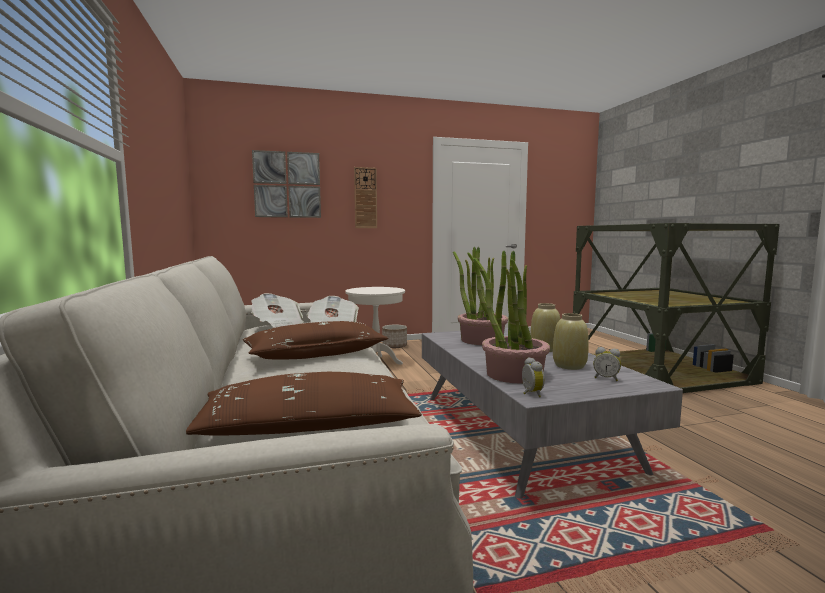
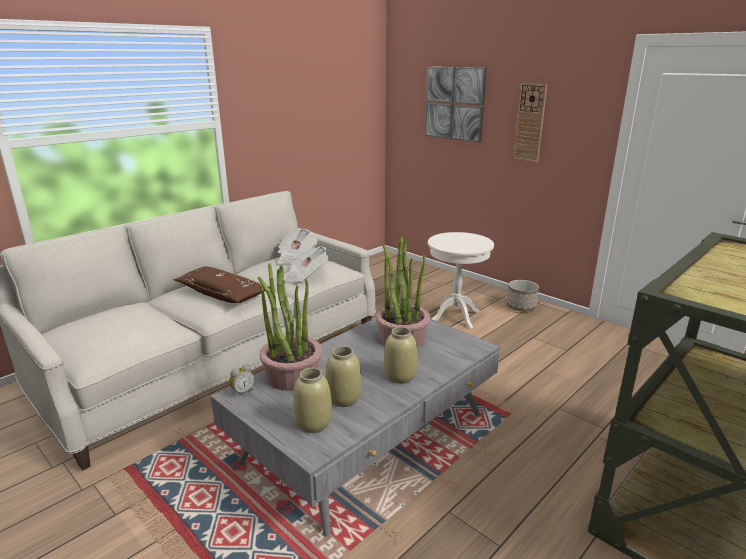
camera: 60 degrees right, 15 degrees up
brown pillow [186,372,422,436] -> none
alarm clock [593,347,621,381] -> beige vase [293,368,332,433]

